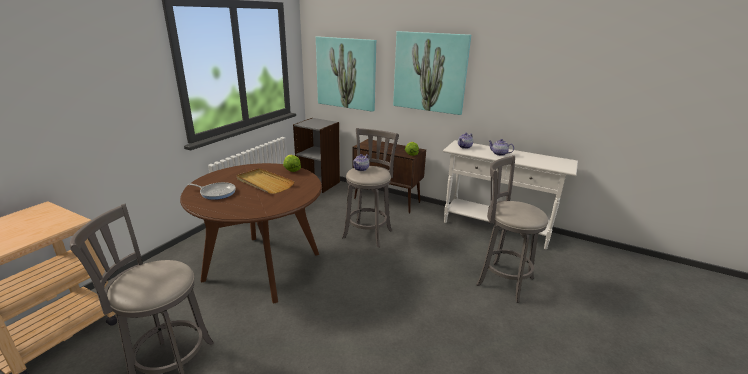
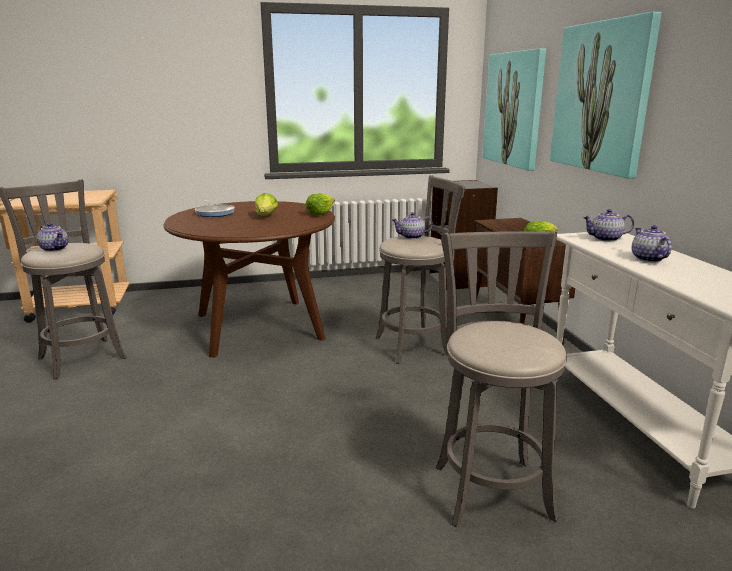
camera: 50 degrees right, 5 degrees down
beige tray [237,168,295,194] -> lettuce [255,193,278,216]
none -> teapot [37,223,68,252]

